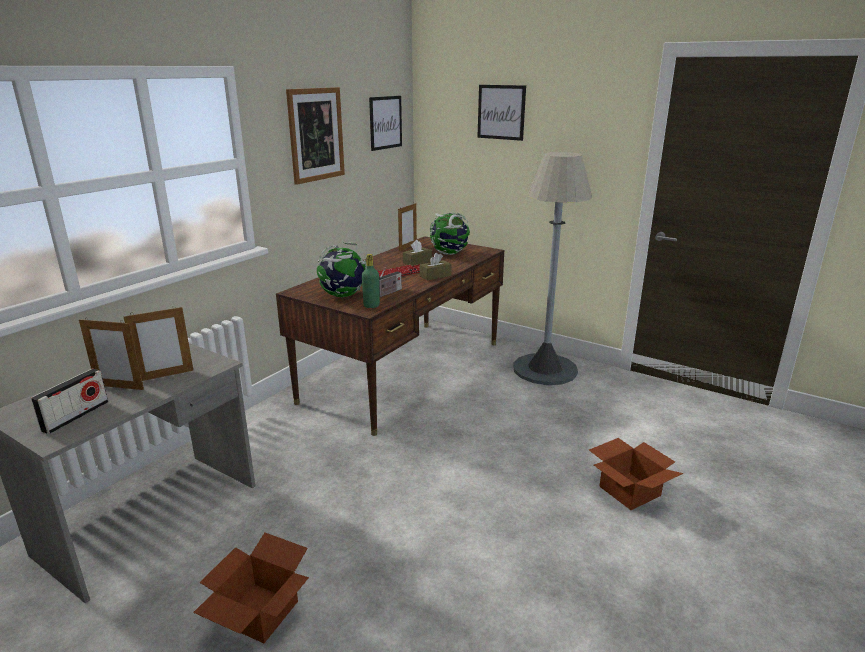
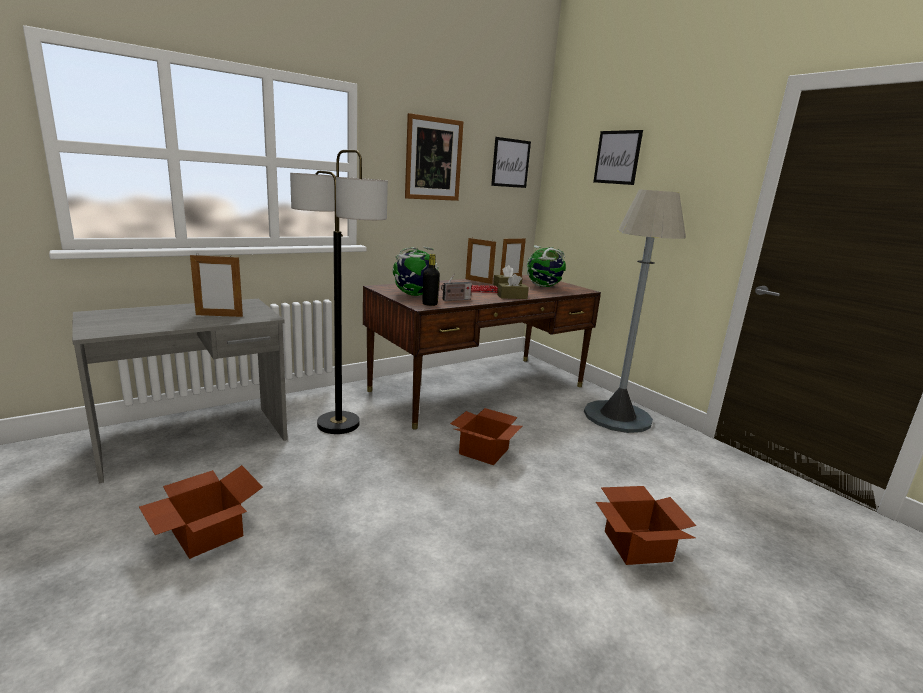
camera: 20 degrees right, 5 degrees down
radio [31,369,108,434] -> none
picture frame [79,318,144,390] -> picture frame moved to [466,238,496,284]
green bottle [362,254,380,308] -> black bottle [422,254,440,306]
none -> floor lamp [290,150,388,434]
none -> cardboard box [450,408,522,465]

